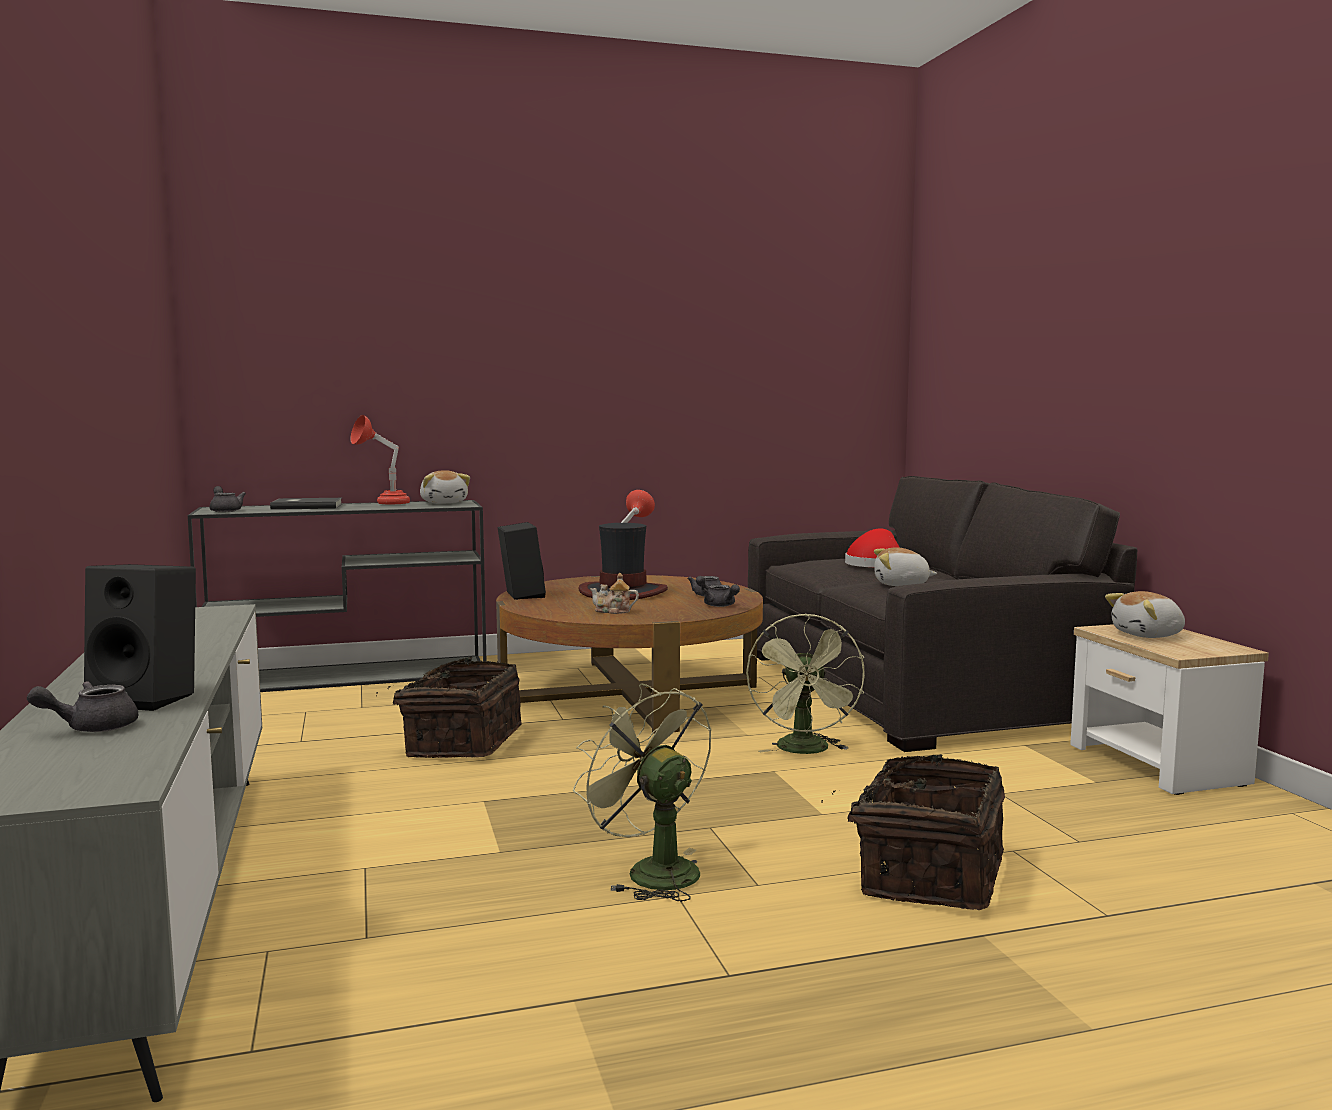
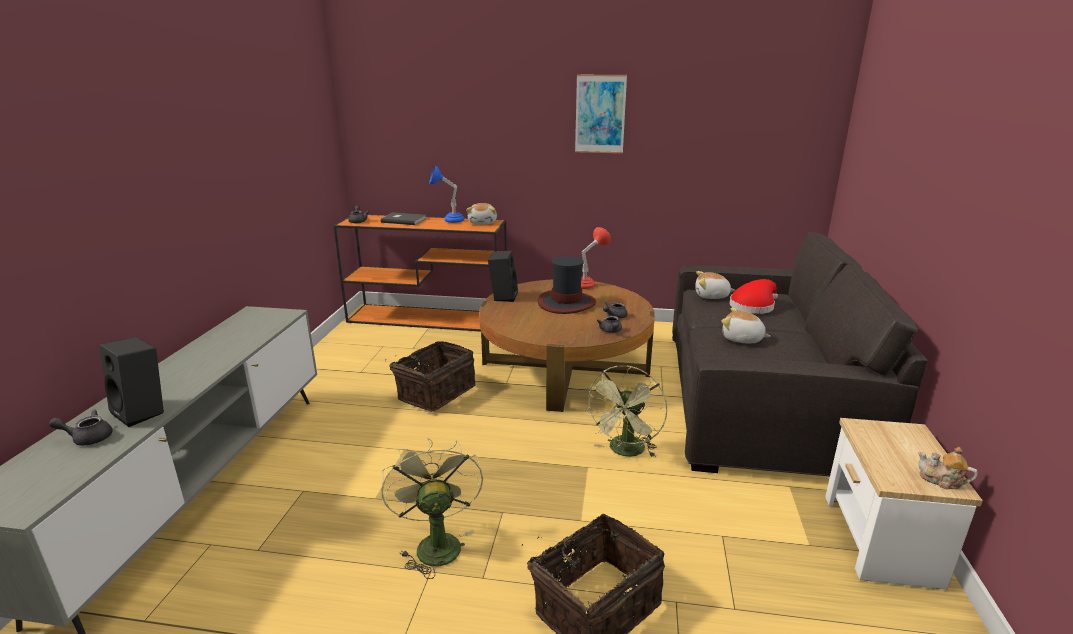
camera: 25 degrees right, 15 degrees up
grey console table [188,500,487,692] -> orange console table [334,214,507,332]
red table lamp [350,415,410,504] -> blue table lamp [429,166,464,223]
teapot [590,573,639,614] -> teapot moved to [918,447,978,490]
plush toy [1105,591,1185,638] -> plush toy moved to [695,271,735,299]
none -> picture [575,75,627,153]

